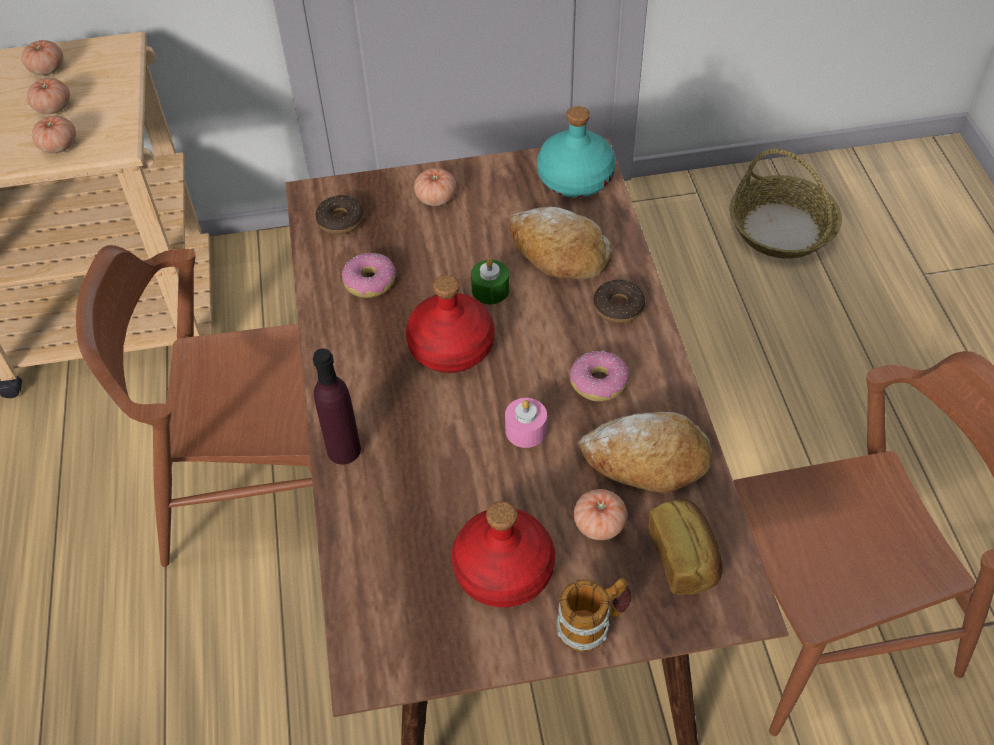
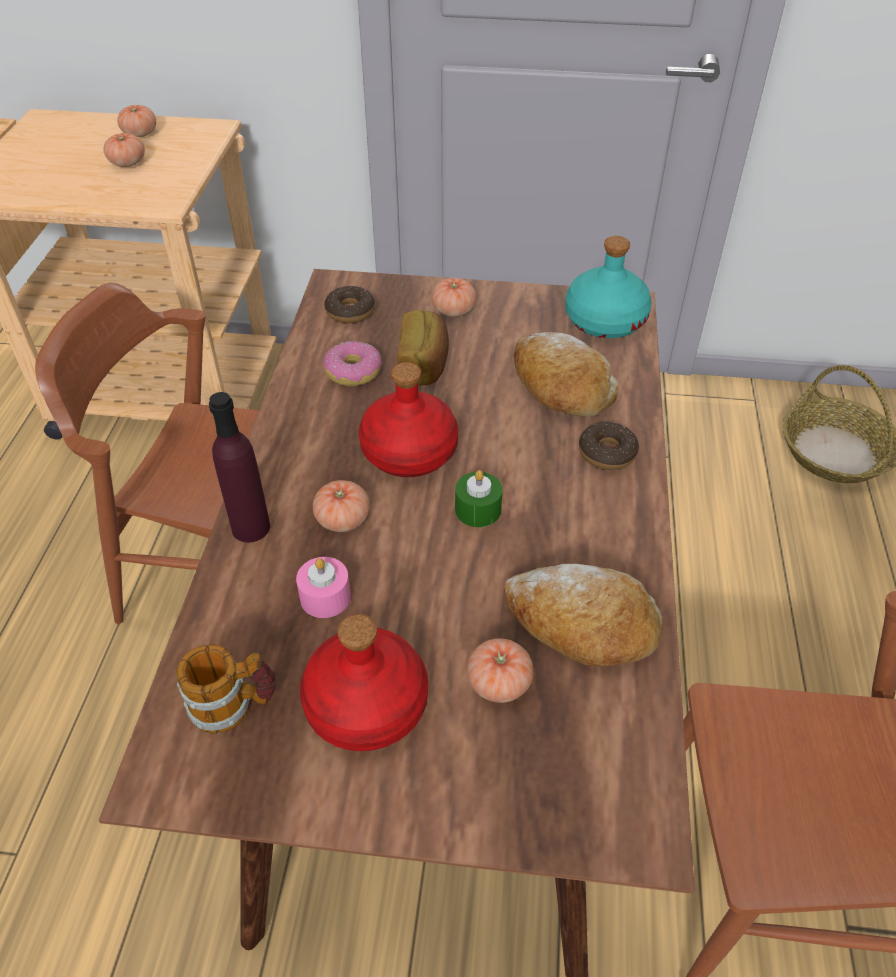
camera: 15 degrees right, 5 degrees down
tomato [32,116,76,153] -> tomato moved to [313,480,370,532]
green candle [471,258,509,304] -> green candle moved to [455,470,503,527]
pink candle [505,398,547,448] -> pink candle moved to [296,557,351,618]
mug [557,578,631,652] -> mug moved to [176,644,276,733]
donut [570,351,630,402] -> none
bread [648,499,722,595] -> bread moved to [397,310,449,386]

